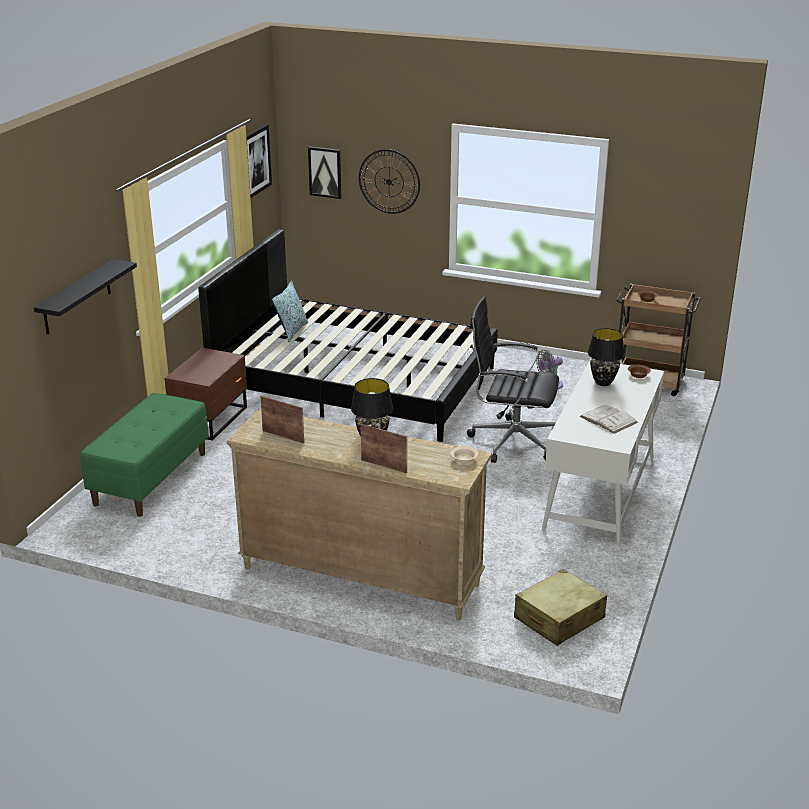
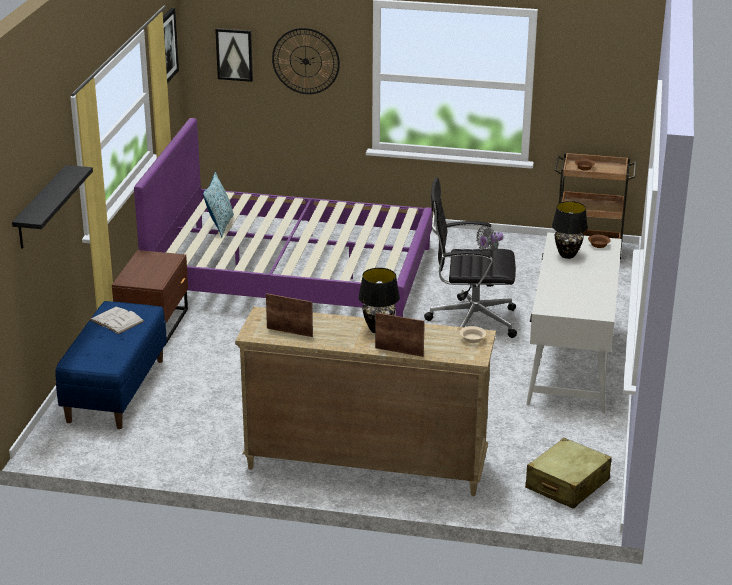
camera: 10 degrees left, 0 degrees up
green bench [81,393,209,517] -> blue bench [55,301,167,429]
black bed [198,229,498,442] -> purple bed [134,118,432,317]
white book [580,405,638,434] -> white book moved to [90,307,144,334]

